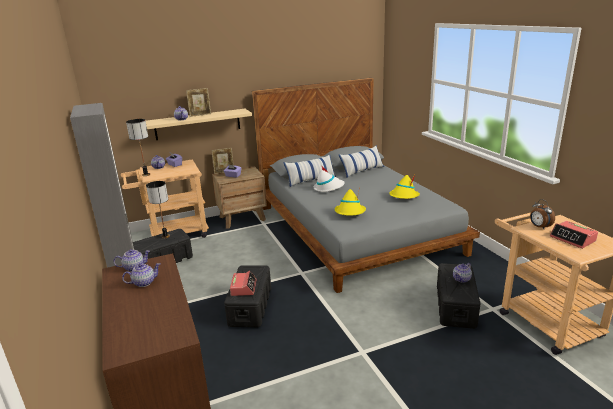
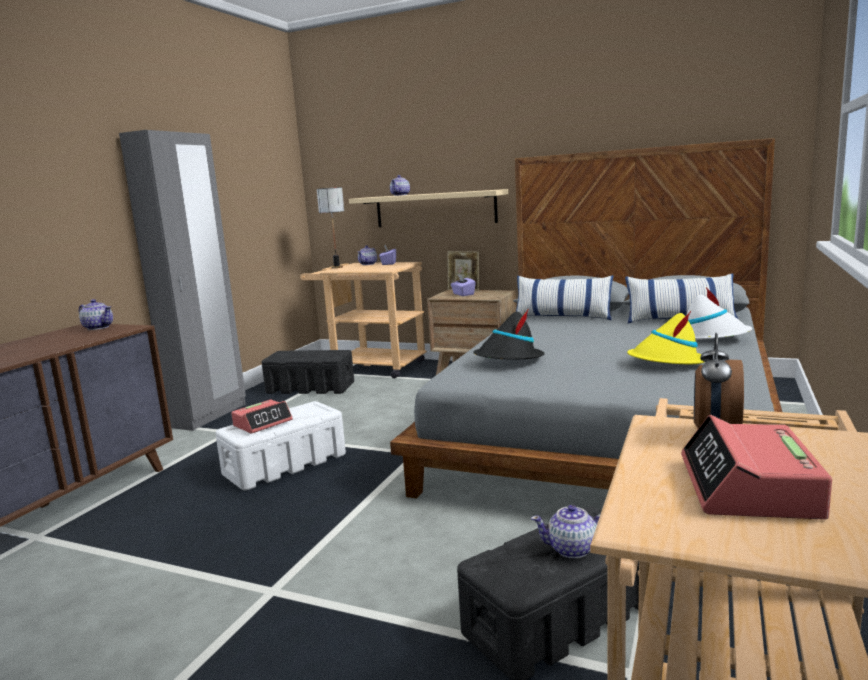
camera: 45 degrees right, 10 degrees down
teapot [122,263,160,287] -> none
table lamp [146,181,170,239] -> none
picture frame [186,88,211,117] -> none
black storage box [224,265,271,327] -> white storage box [215,401,346,490]
white hat [314,166,345,192] -> white hat moved to [687,287,752,340]
yellow hat [335,187,366,216] -> black hat [473,308,544,359]

